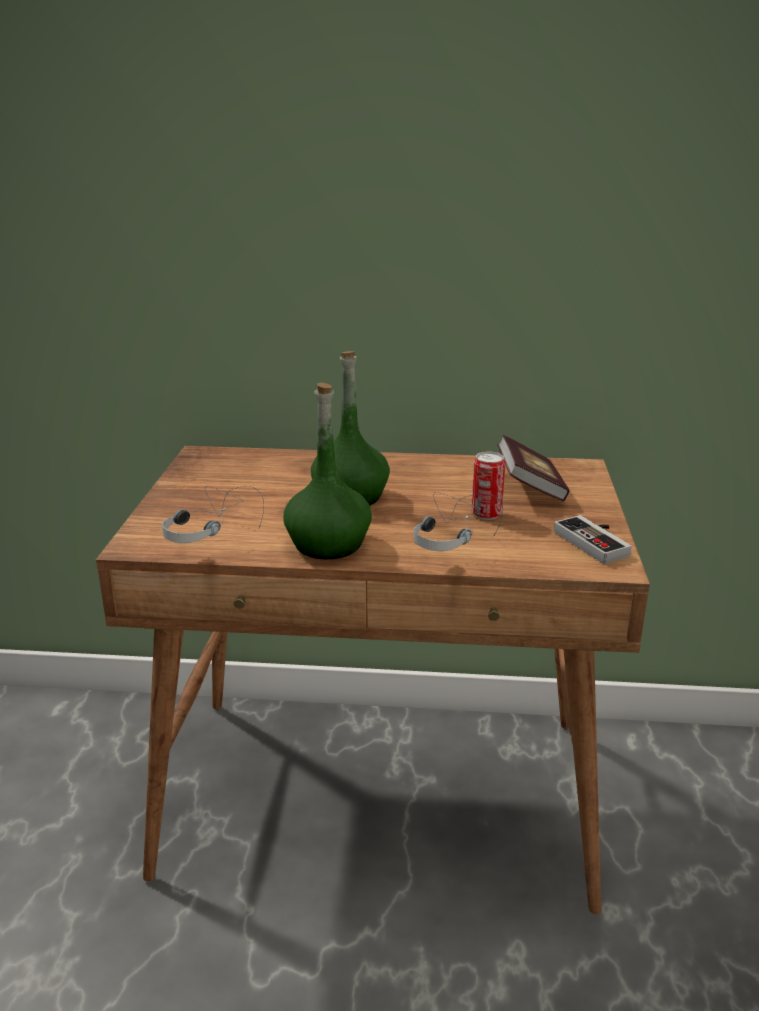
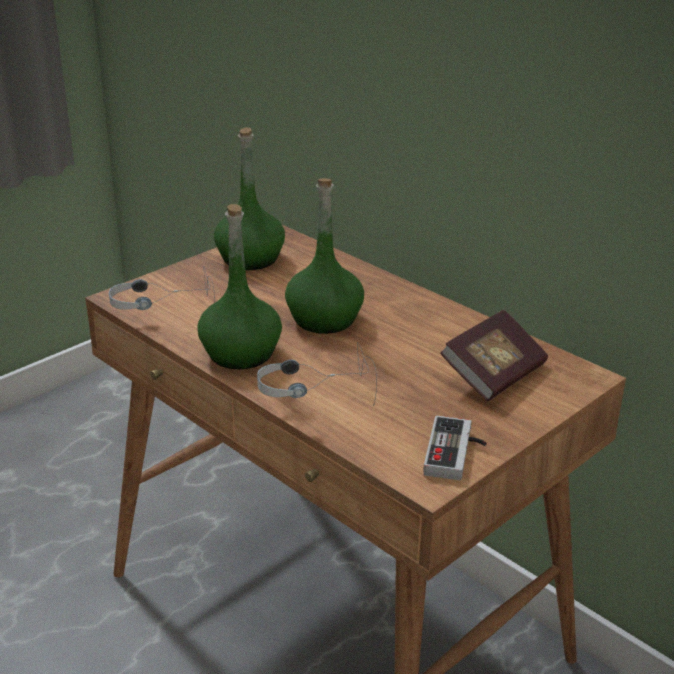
camera: 40 degrees right, 5 degrees up
can [472,452,505,520] -> none
none -> green bottle [214,127,285,270]

